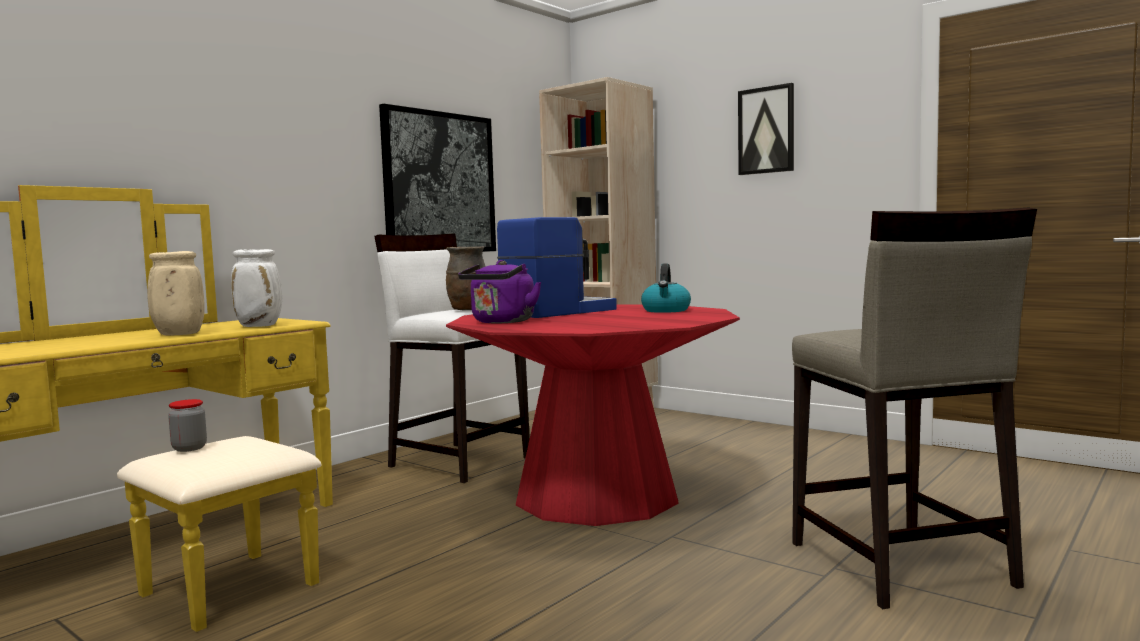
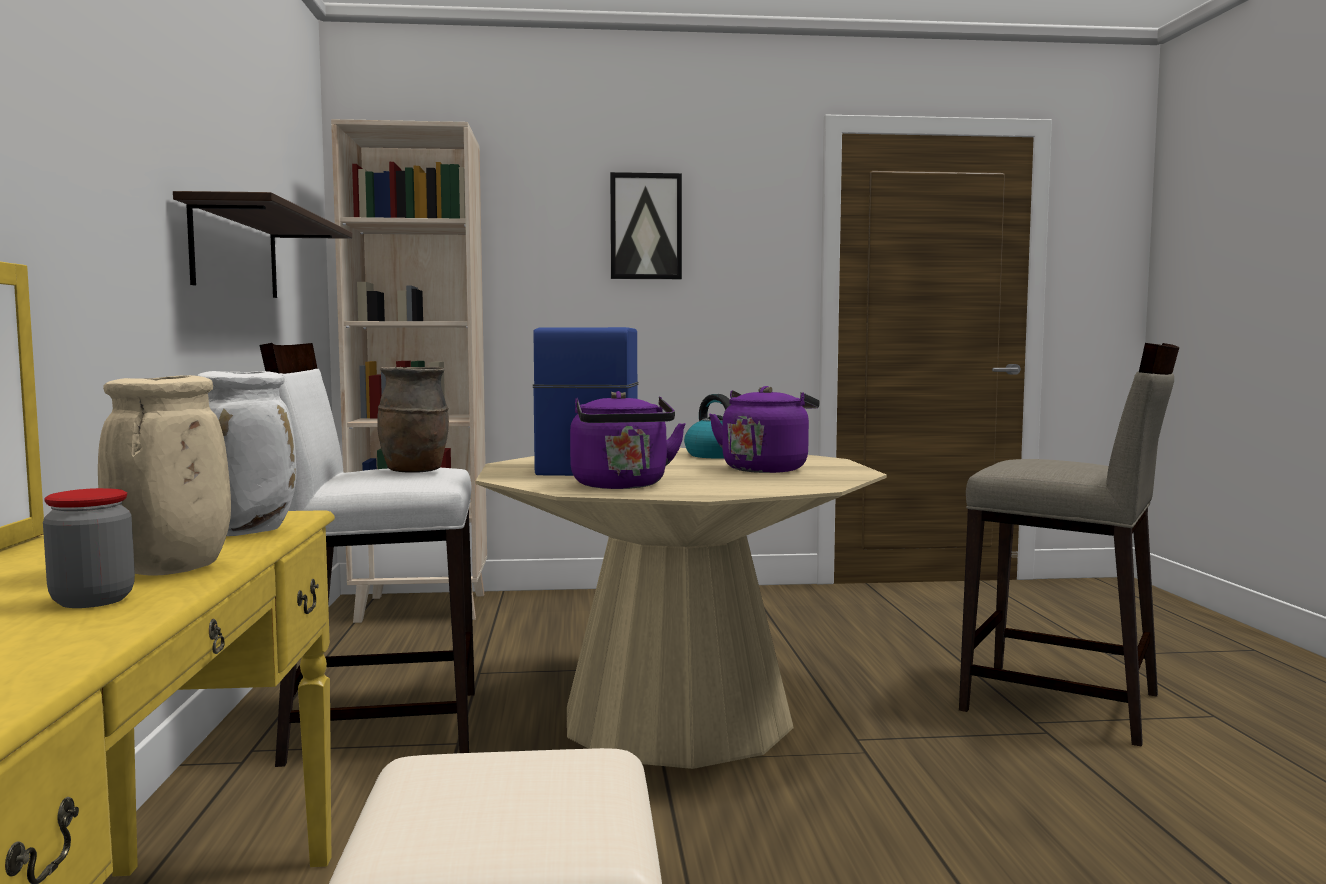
camera: 45 degrees left, 0 degrees up
jar [168,399,207,452] -> jar moved to [43,488,135,608]
picture [379,104,496,252] -> shelf [173,191,352,298]
red dining table [446,305,740,526] -> beige dining table [476,448,887,769]
none -> purple kettle [709,386,820,473]

